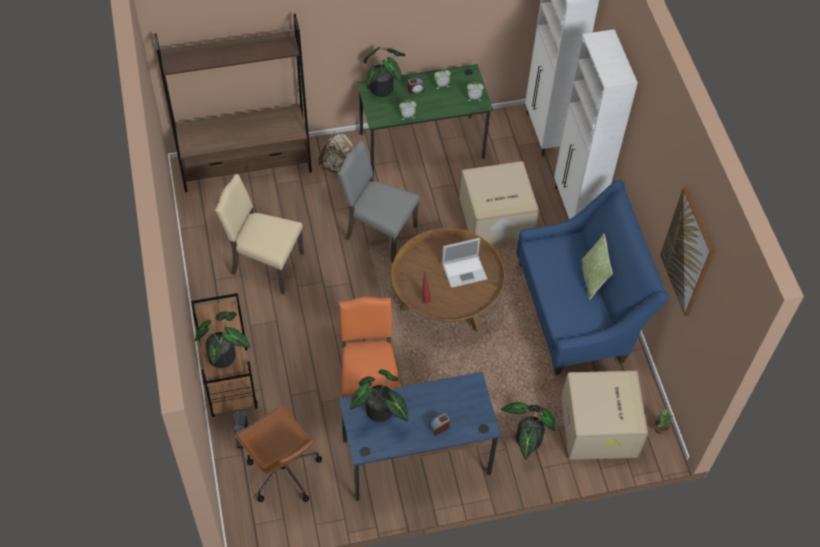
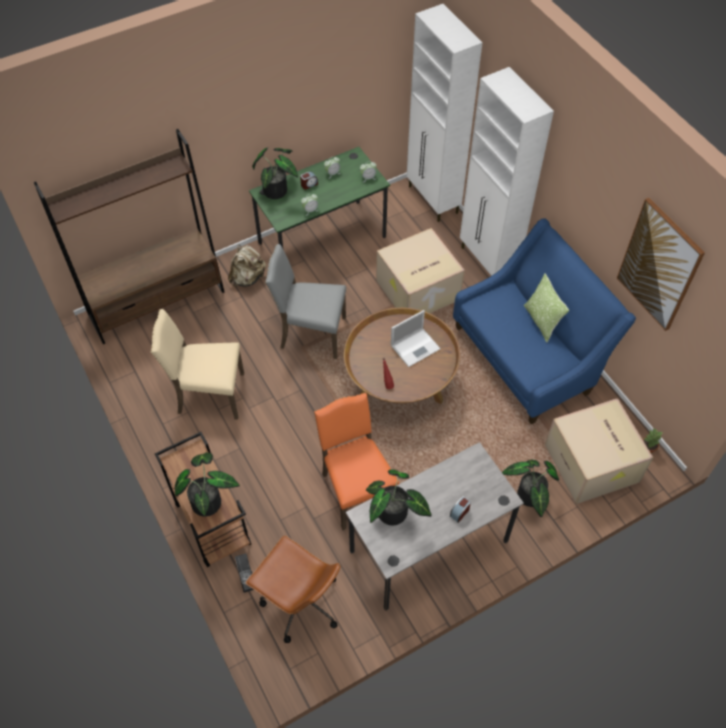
camera: 15 degrees left, 0 degrees up
blue desk [339,372,501,501] -> grey desk [346,442,524,611]

